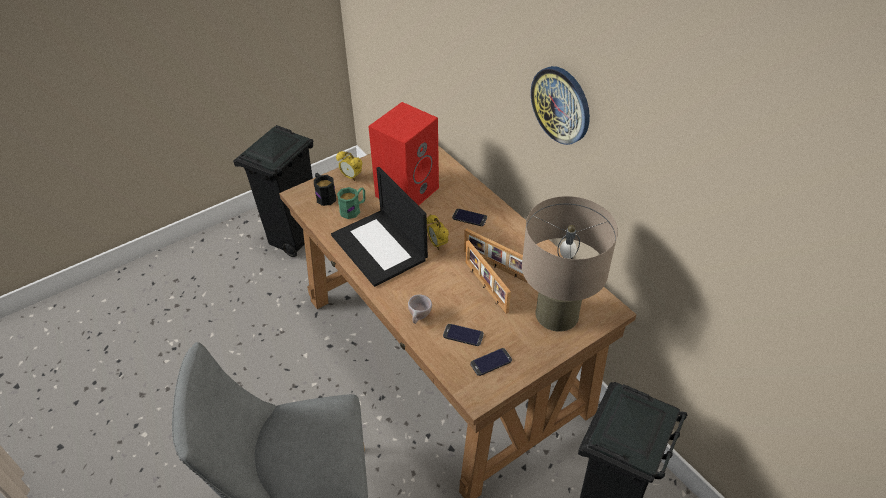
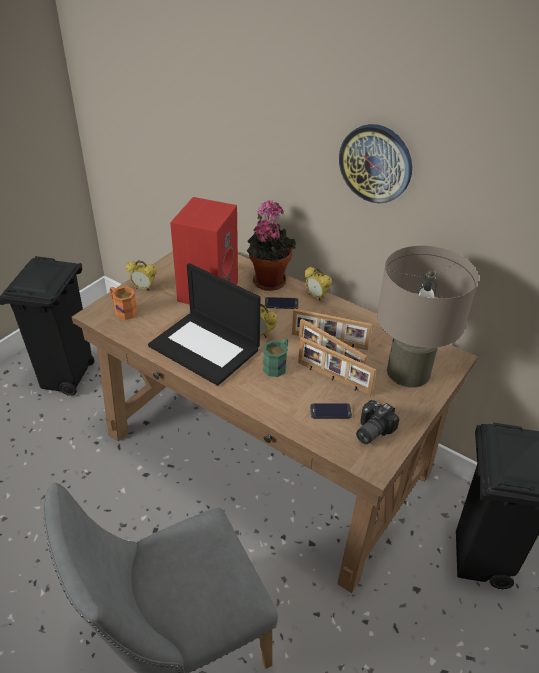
camera: 20 degrees left, 5 degrees down
black mug [314,173,336,206] -> orange mug [110,286,138,320]
green mug [337,187,365,219] -> green mug moved to [263,338,288,377]
beige cup [408,294,432,324] -> none
phone [470,348,512,376] -> camera [356,400,399,444]
none -> potted plant [247,200,296,291]
none -> picture frame [298,337,376,396]
none -> alarm clock [304,267,332,301]

